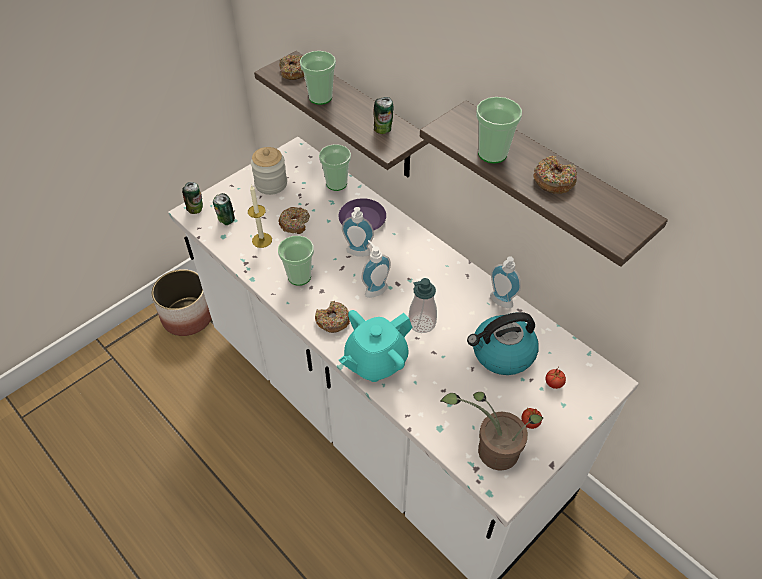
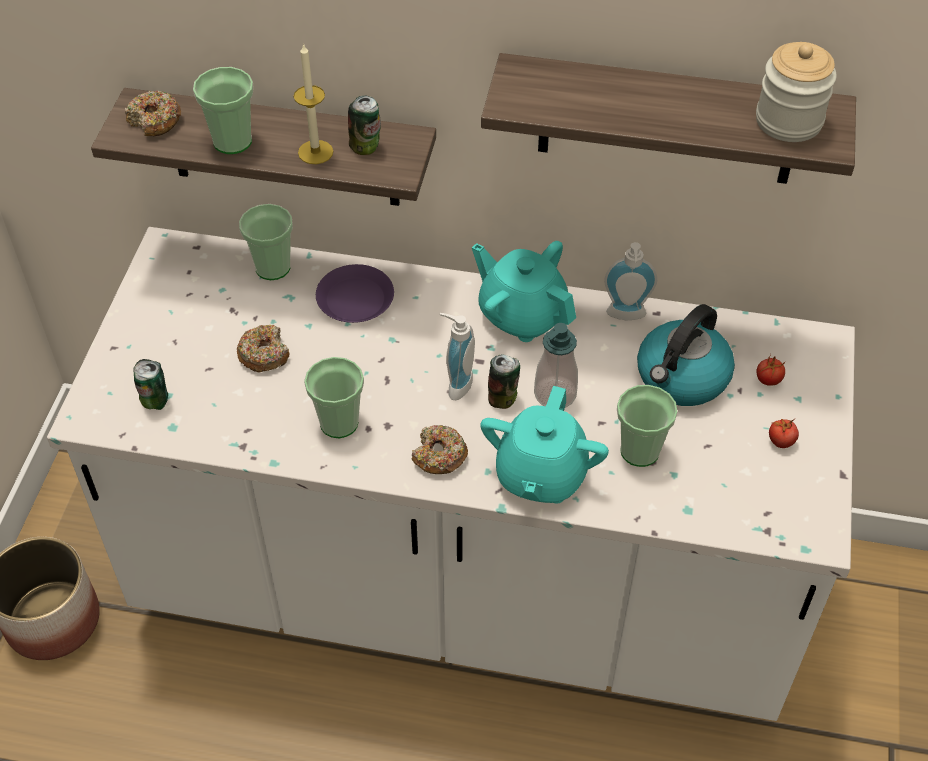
camera: 35 degrees left, 0 degrees up
can [182,182,203,214] -> can moved to [488,355,520,409]
candle [248,184,272,248] -> candle moved to [294,43,333,164]
jar [251,147,287,195] -> jar moved to [756,42,837,142]
soap dispenser [342,207,374,257] -> none
potted plant [440,392,543,471] -> none
cup [476,97,522,163] -> cup moved to [617,385,678,467]
donut [533,156,577,194] -> none
none -> turquoise teapot [472,241,576,342]

